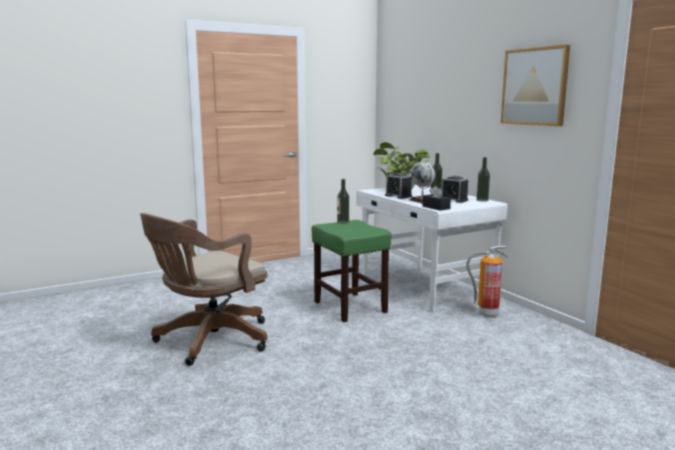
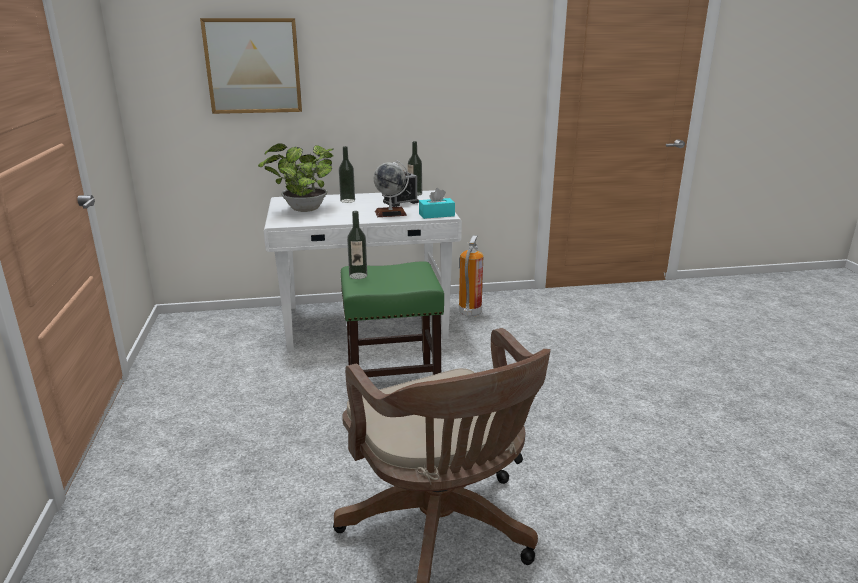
camera: 70 degrees left, 10 degrees up
alarm clock [385,173,412,199] -> none
black tissue box [422,186,451,211] -> turquoise tissue box [419,188,455,219]
picture [501,45,570,126] -> picture moved to [200,18,302,114]

